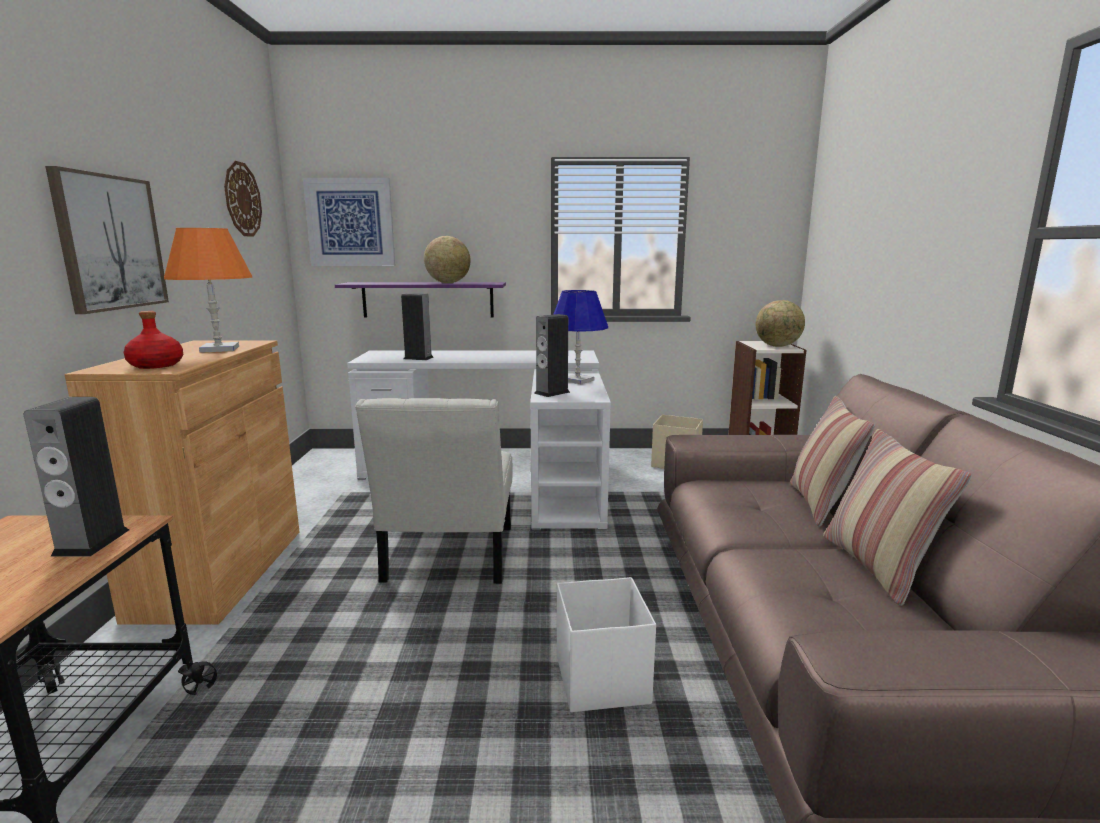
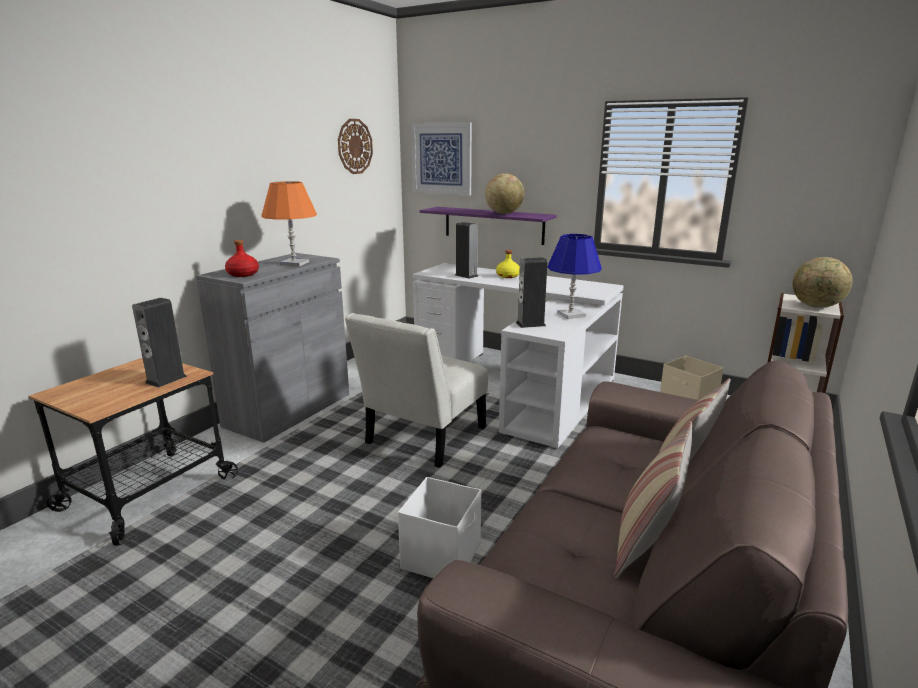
camera: 30 degrees right, 5 degrees up
picture [45,166,169,314] -> none
brown cabinet [65,340,300,624] -> grey cabinet [196,253,349,443]
none -> yellow bottle [496,250,520,278]

